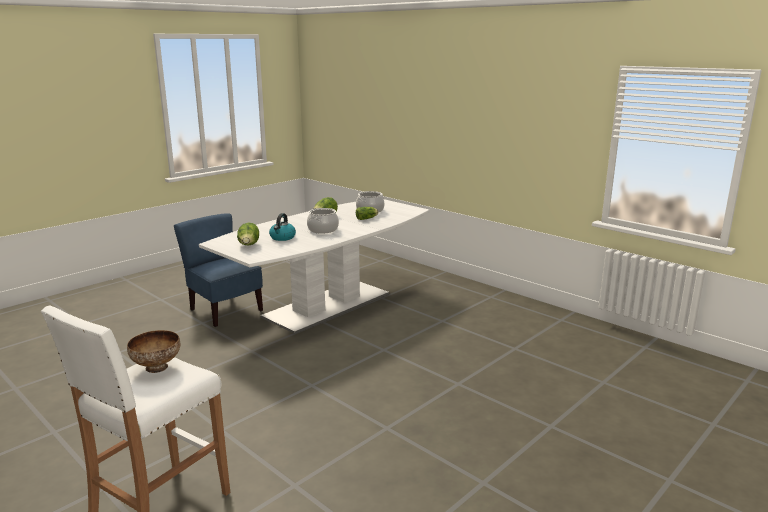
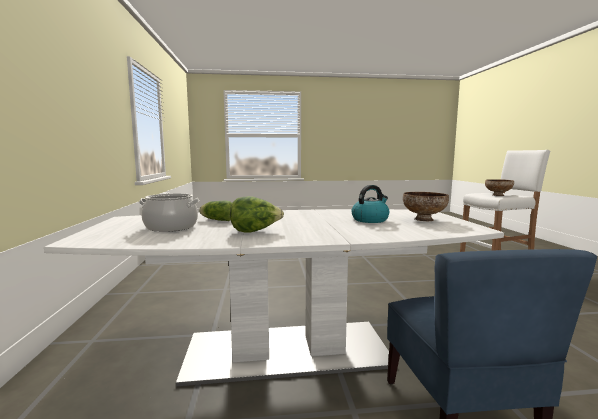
camera: 140 degrees left, 10 degrees down
lettuce [237,223,259,245] -> bowl [403,192,449,221]
cooking pot [307,208,339,234] -> none

